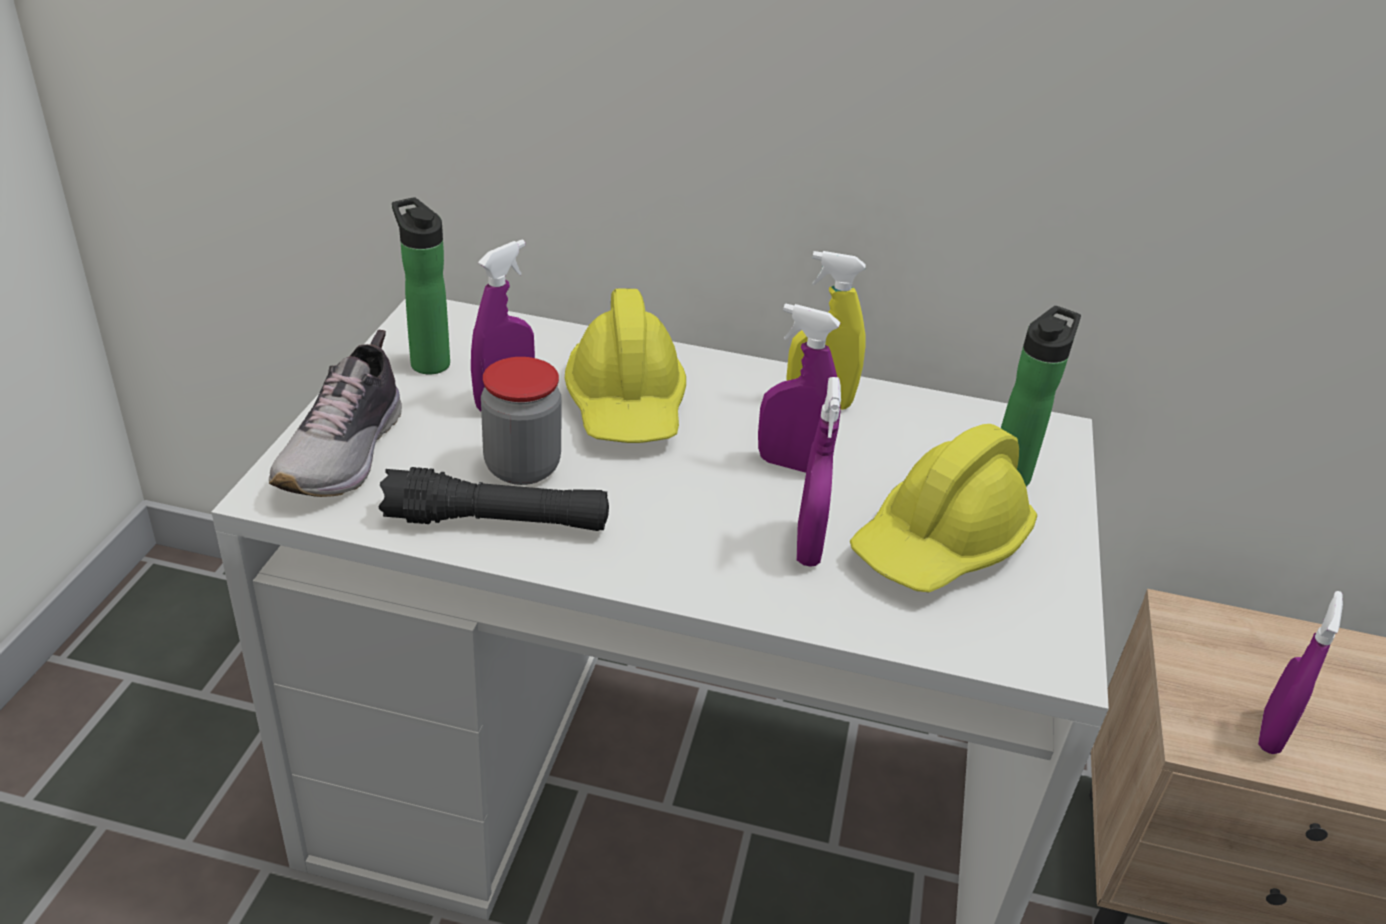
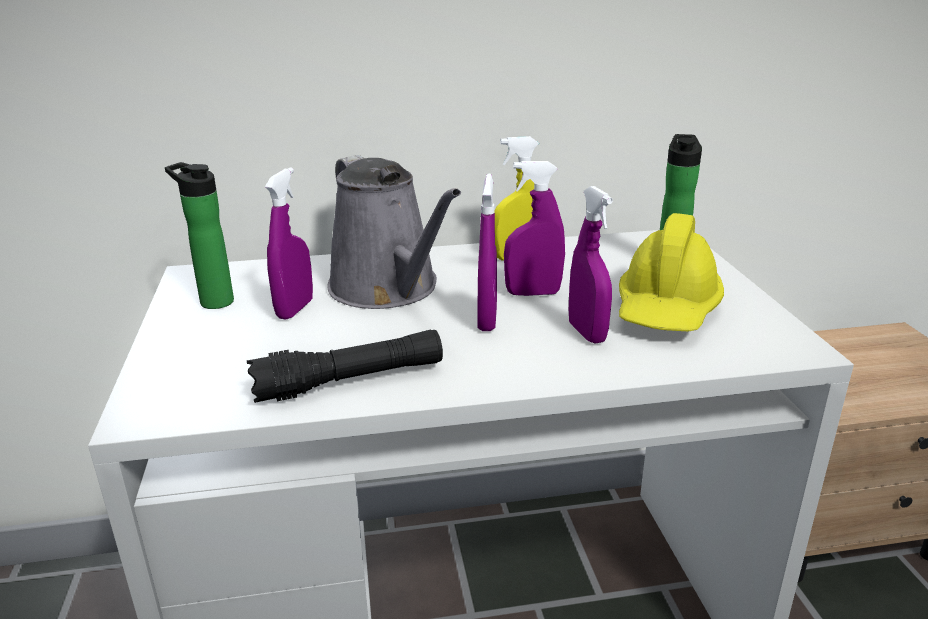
camera: 20 degrees left, 10 degrees down
shoe [269,330,402,497] -> none
jar [481,357,562,485] -> none
yellow hard hat [565,288,686,443] -> grey watering can [327,155,461,309]
purple spray bottle [1258,591,1343,754] -> purple spray bottle moved to [477,174,497,331]

